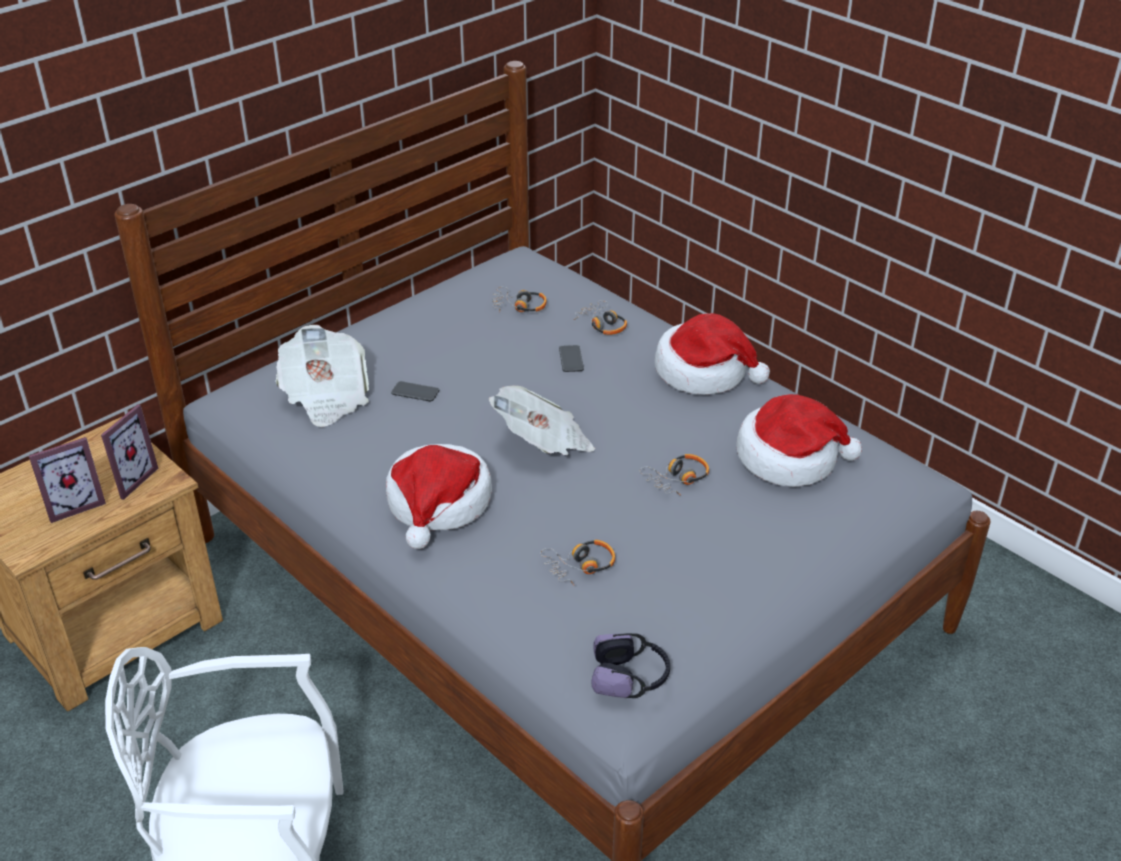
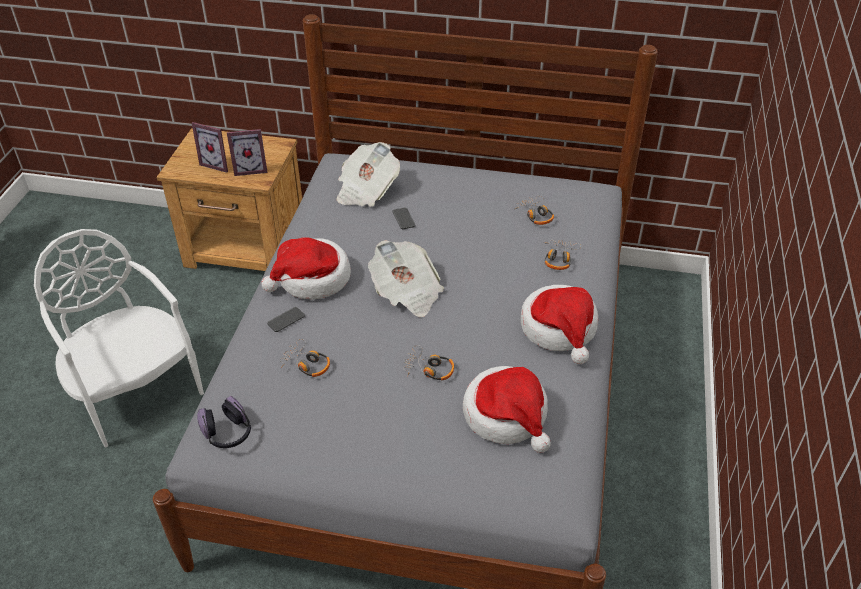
camera: 55 degrees right, 5 degrees up
phone [559,345,584,372] -> phone moved to [267,307,305,332]

